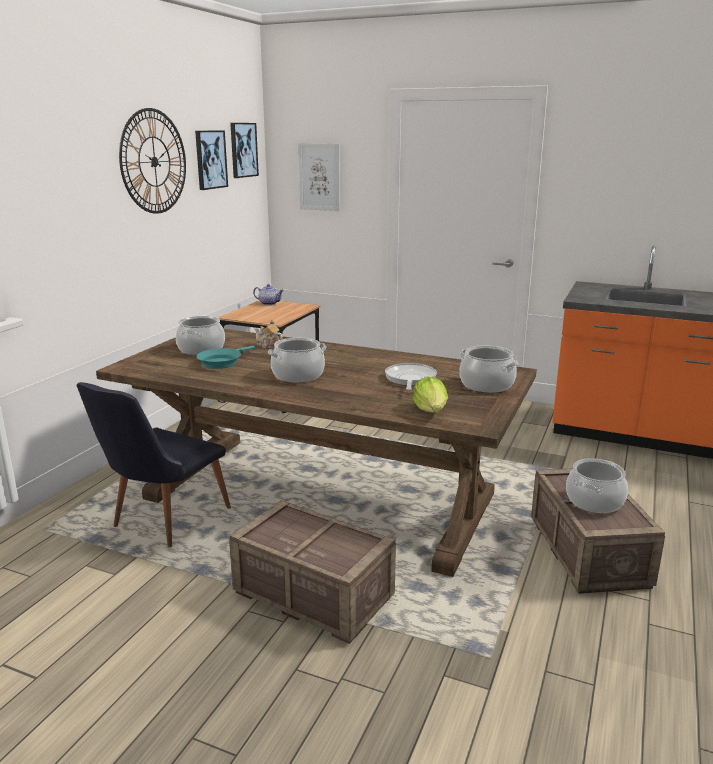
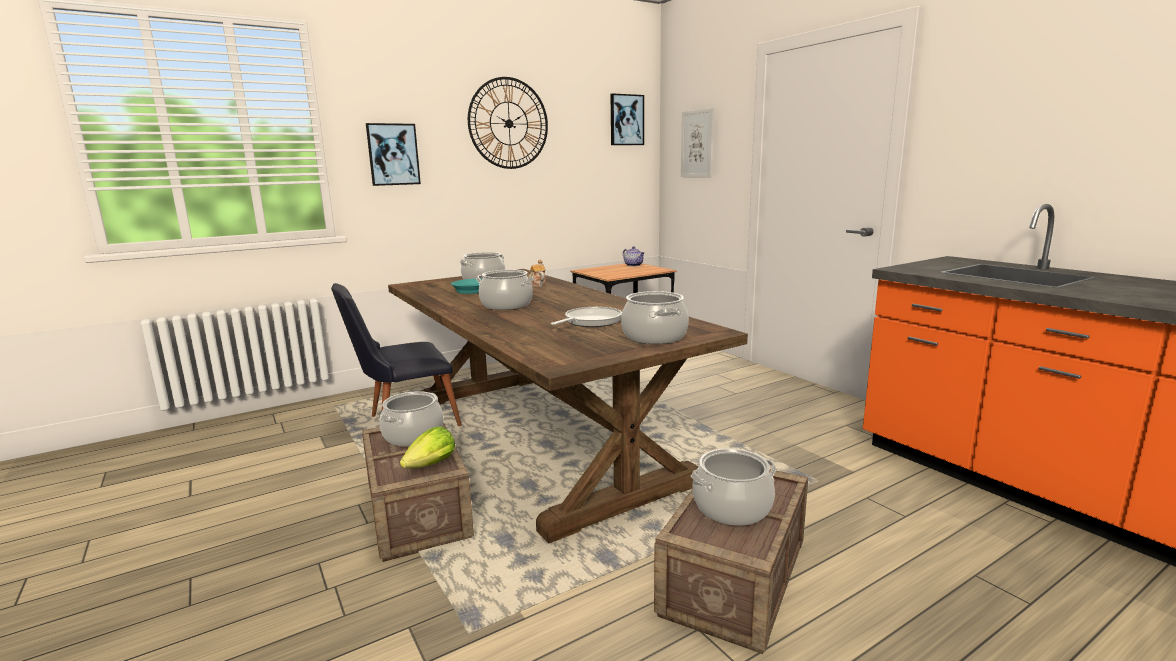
camera: 35 degrees right, 5 degrees down
picture [195,131,228,190] -> picture moved to [366,123,421,186]
lettuce [413,376,448,412] -> lettuce moved to [400,426,455,468]
none -> cooking pot [379,391,444,446]

